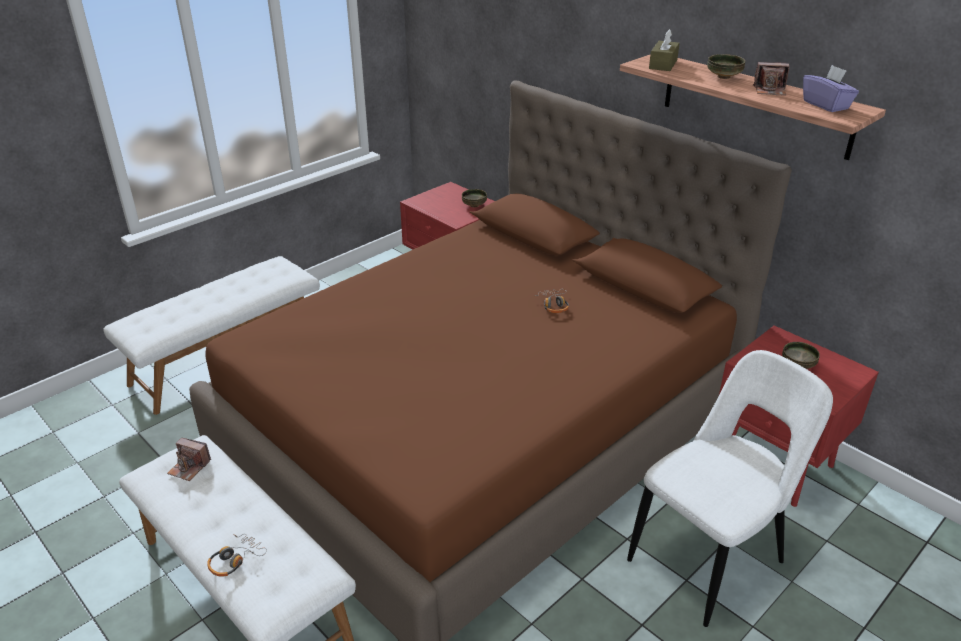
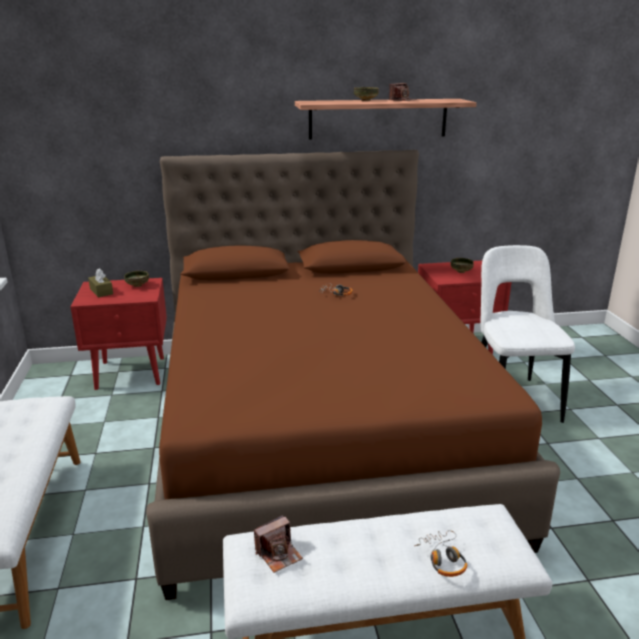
camera: 55 degrees left, 10 degrees down
brown tissue box [649,29,680,71] -> brown tissue box moved to [88,269,113,297]
purple tissue box [803,65,859,112] -> none

